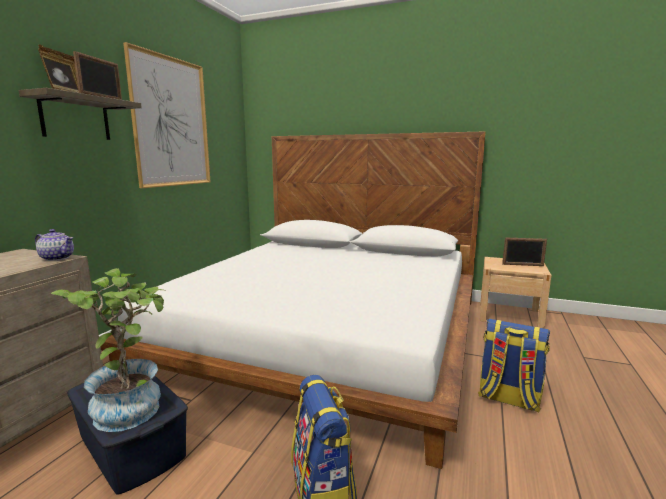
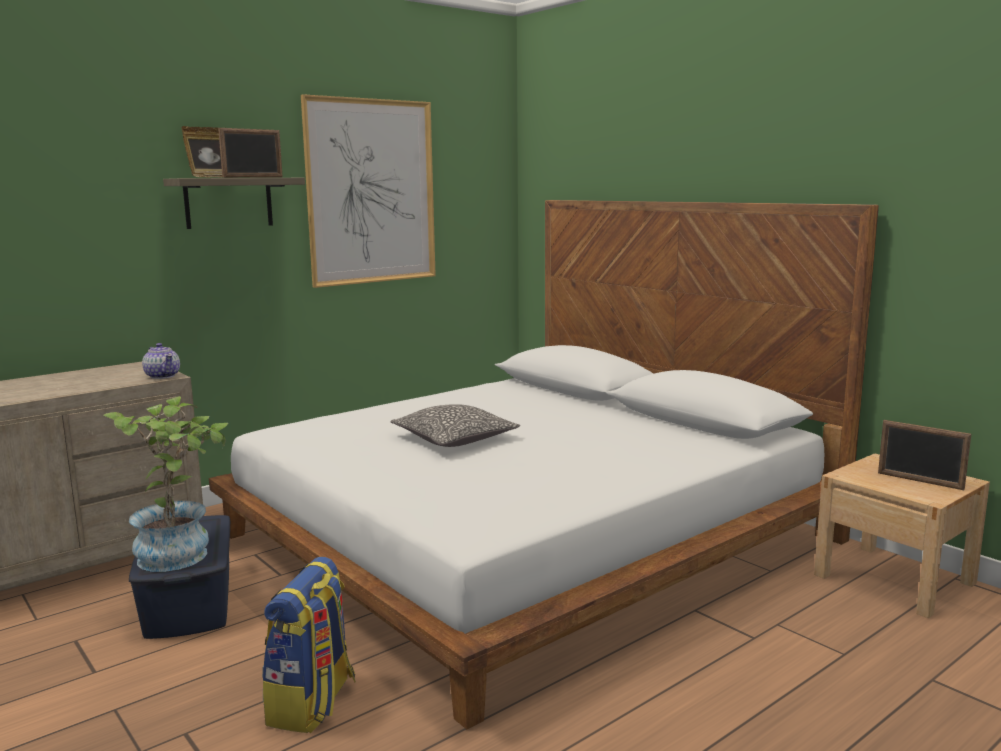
camera: 30 degrees right, 0 degrees up
backpack [478,319,550,412] -> none
none -> pillow [390,404,520,447]

